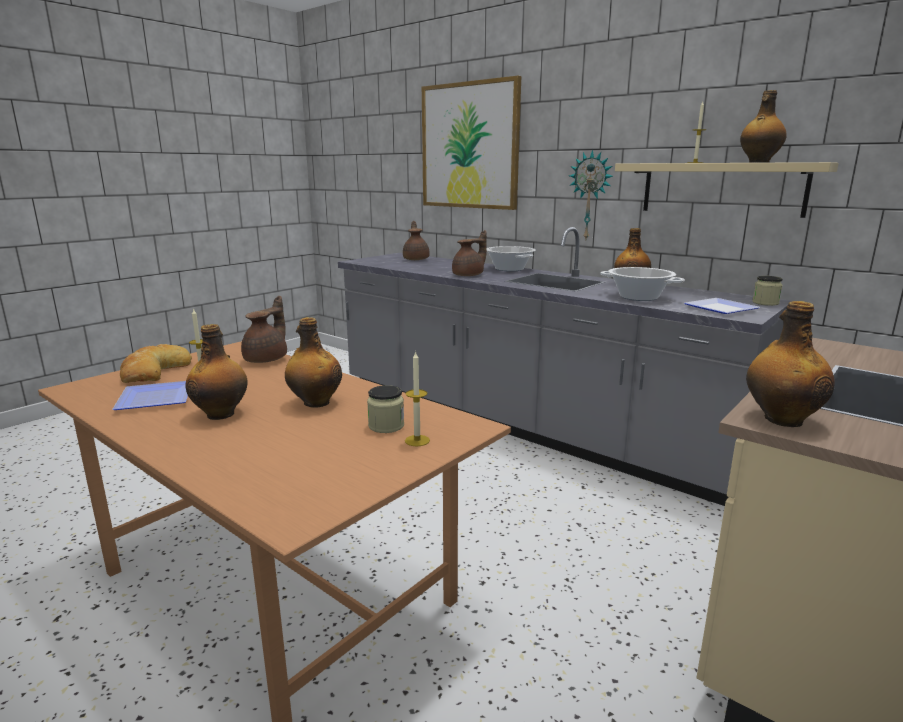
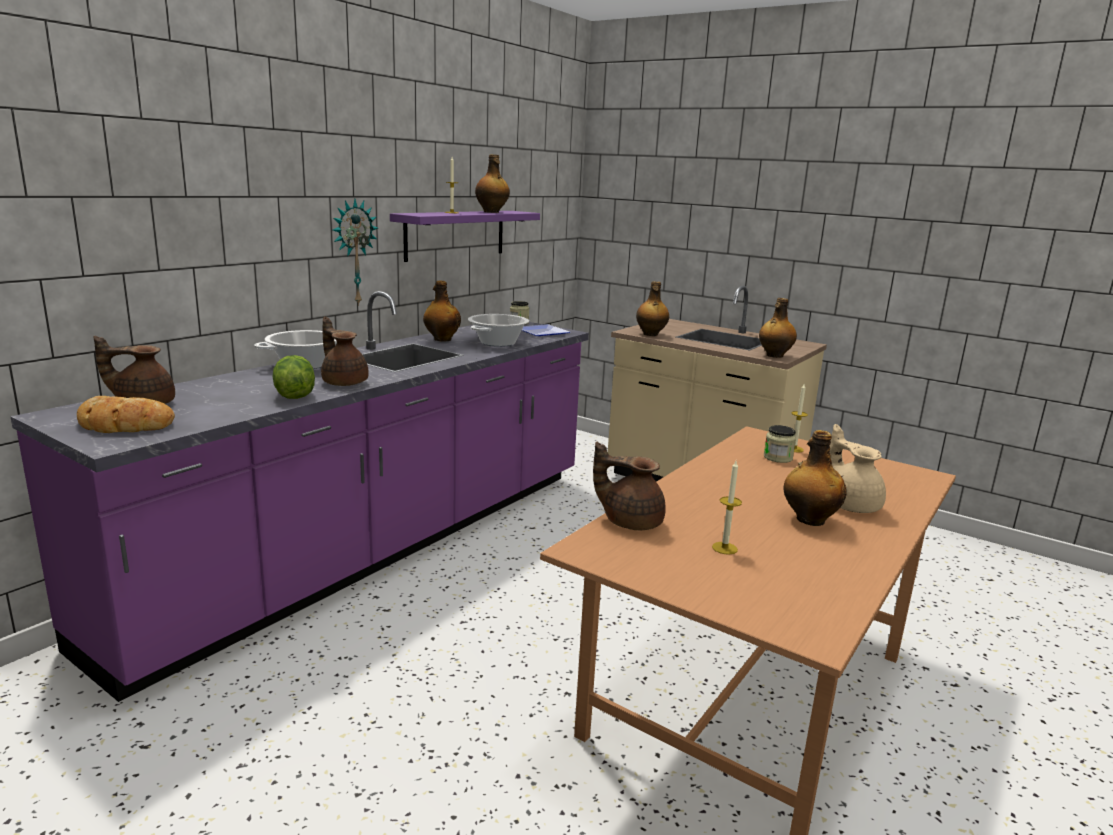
camera: 95 degrees left, 0 degrees up
plate [112,381,188,410] -> none
bread [120,344,192,383] -> bread moved to [77,396,175,433]
bottle [285,317,342,408] -> bottle moved to [636,281,669,336]
grey counter [338,227,791,506] -> purple counter [10,291,589,702]
picture [422,76,521,210] -> none
beige shelf [615,162,839,218] -> purple shelf [390,211,540,262]
none -> lettuce [272,355,315,399]
none -> beige teapot [829,424,886,513]

